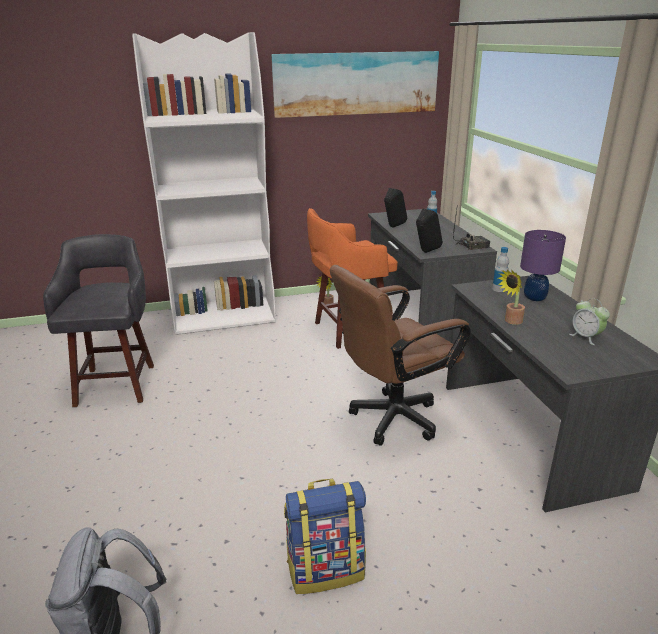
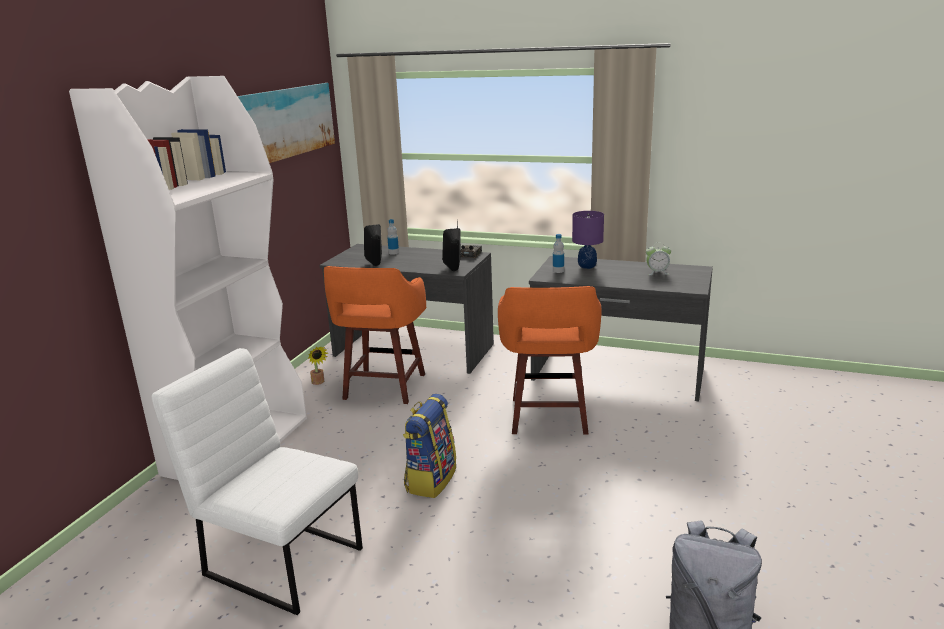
camera: 55 degrees left, 5 degrees down
grey stool [43,234,154,407] -> white chair [151,348,363,615]
backpack [284,479,366,594] -> backpack moved to [403,394,456,498]
brown office chair [330,265,470,446] -> orange stool [498,286,602,434]
potted plant [498,270,525,325] -> none

